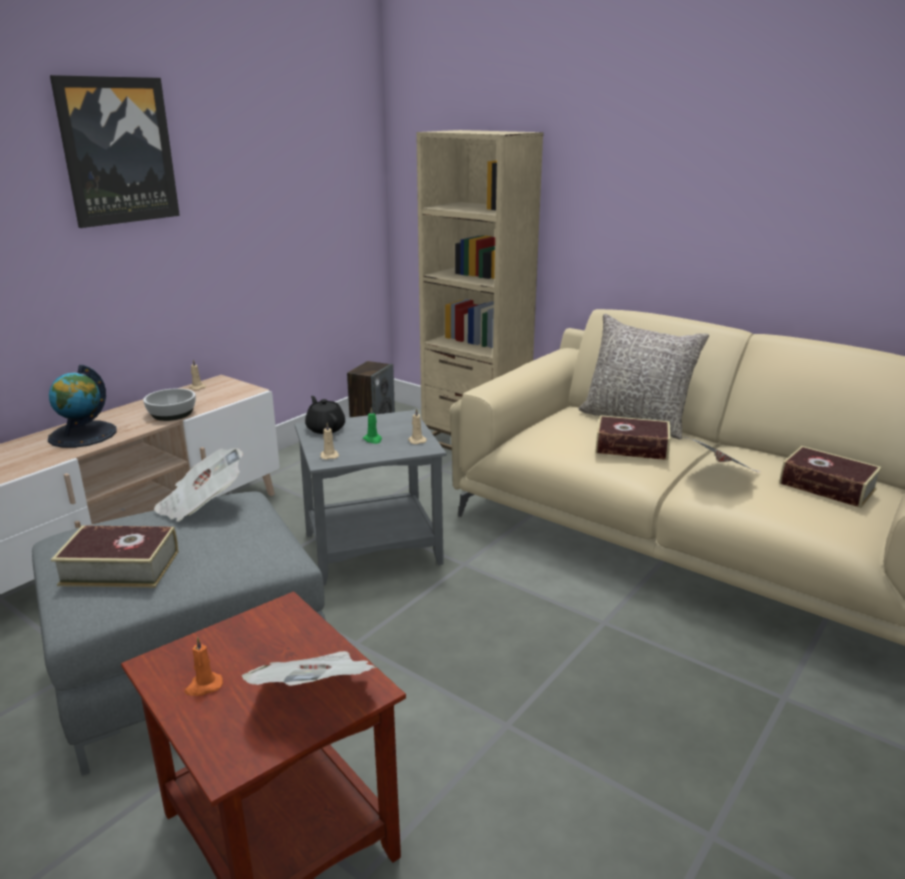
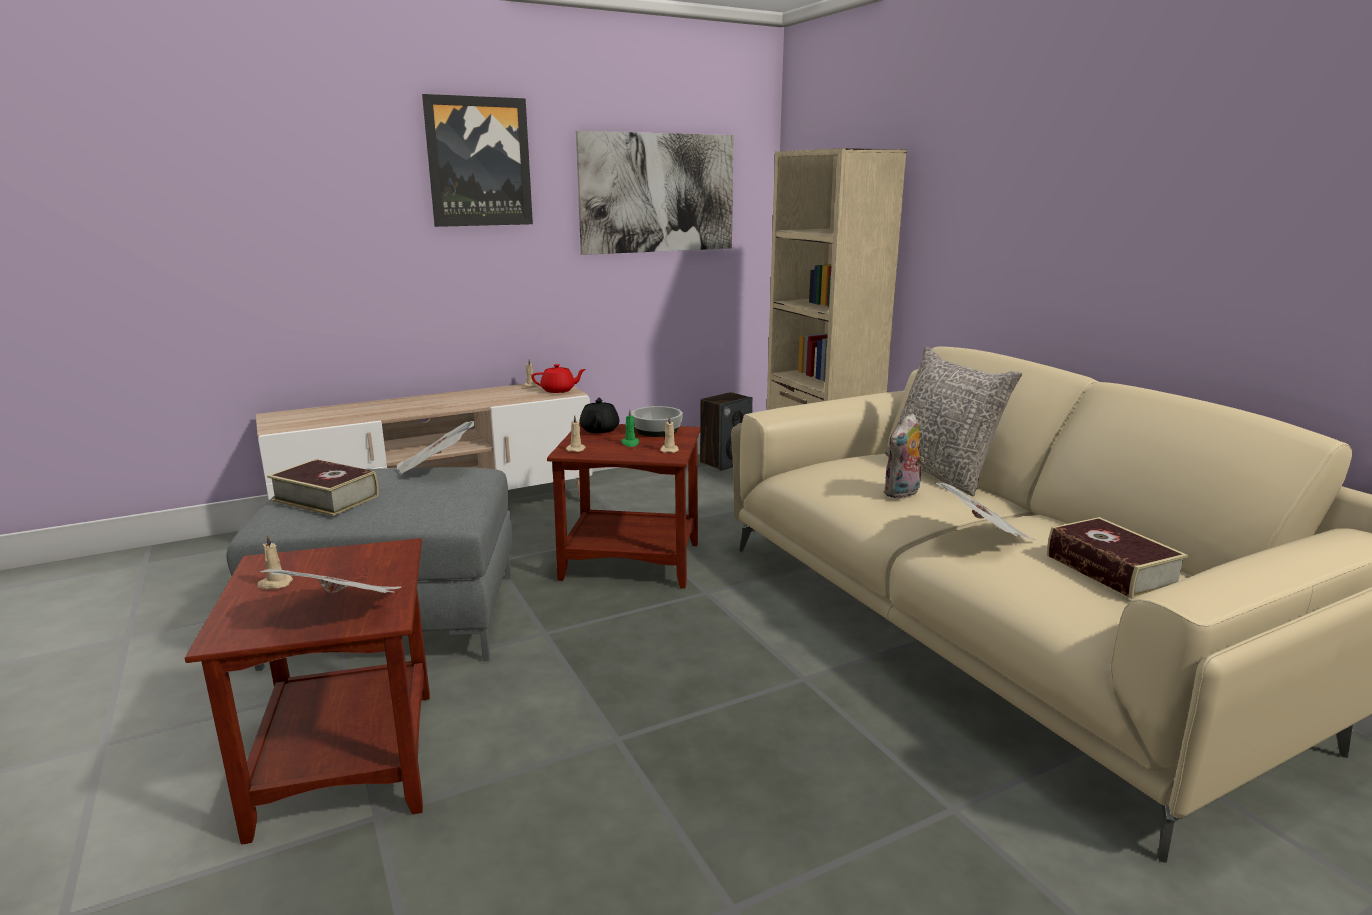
camera: 25 degrees right, 5 degrees down
globe [48,365,117,448] -> none
bowl [143,388,196,421] -> bowl moved to [631,406,683,437]
orange candle [185,637,223,696] -> beige candle [257,534,293,589]
grey side table [295,410,446,585] -> brown side table [547,423,701,589]
book [595,415,671,460] -> plush toy [883,413,924,498]
none -> red teapot [531,364,586,393]
none -> picture [576,131,734,255]

